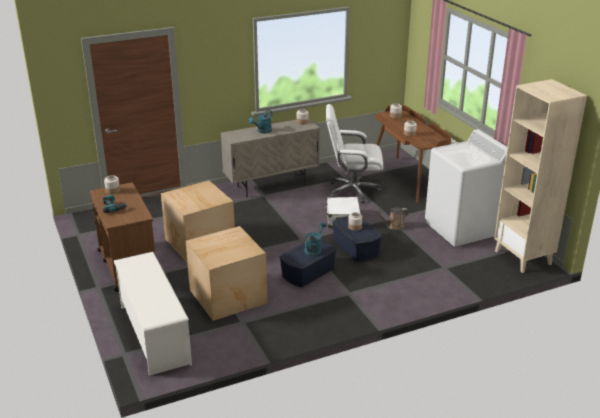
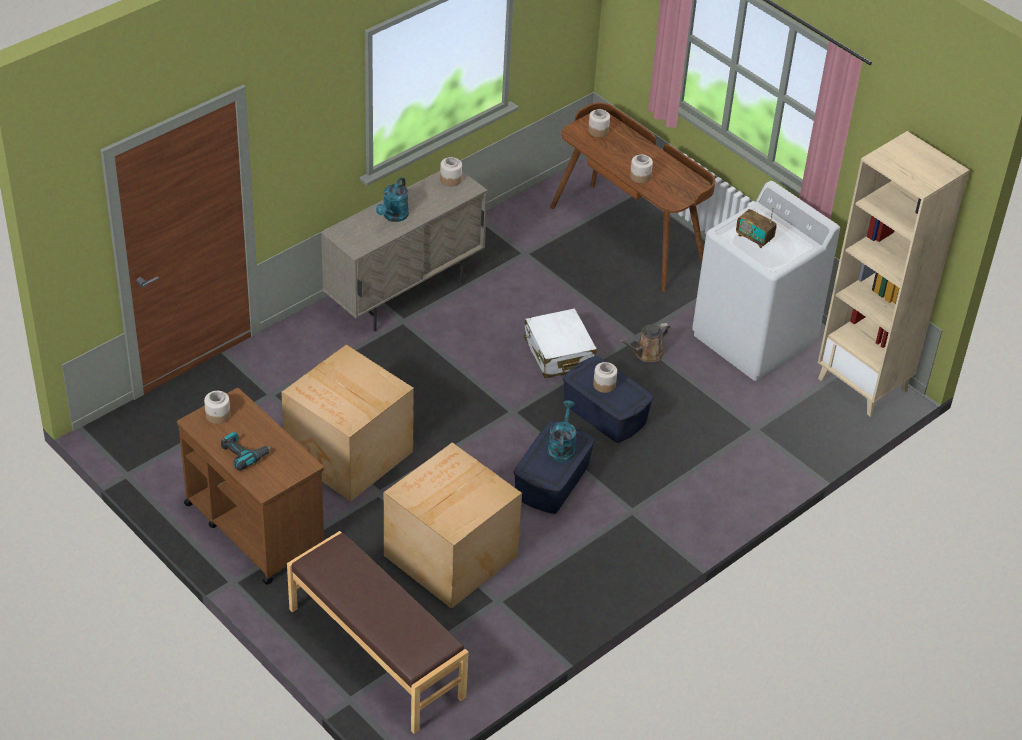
camera: 20 degrees left, 15 degrees up
white shoe rack [114,252,192,376] -> brown bench [287,531,468,734]
white office chair [326,104,383,203] -> none
none -> radio [736,207,777,248]

